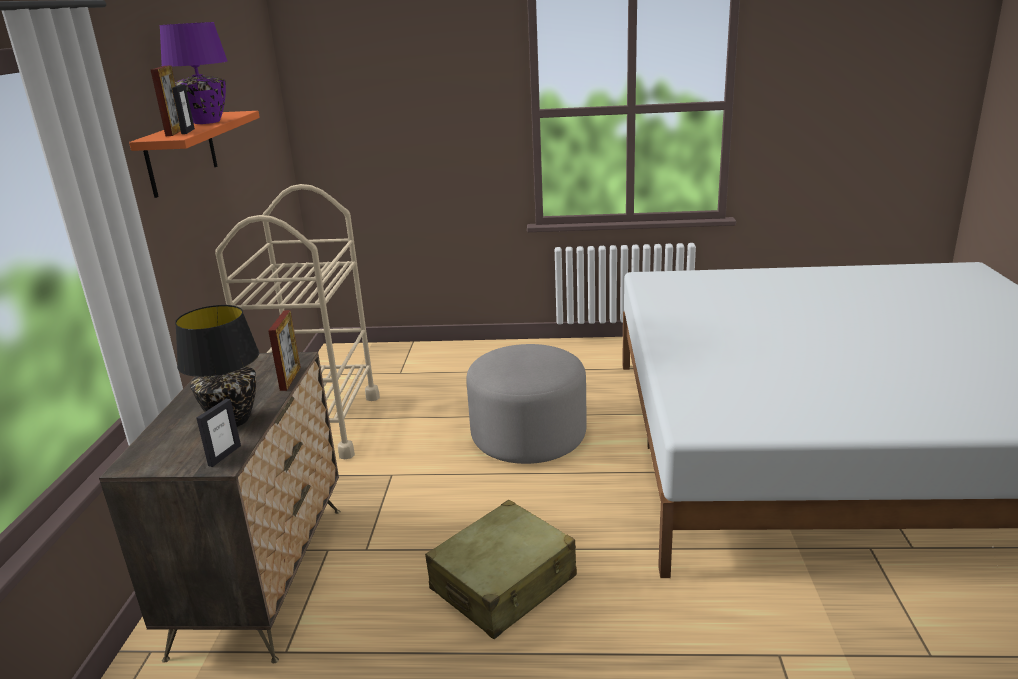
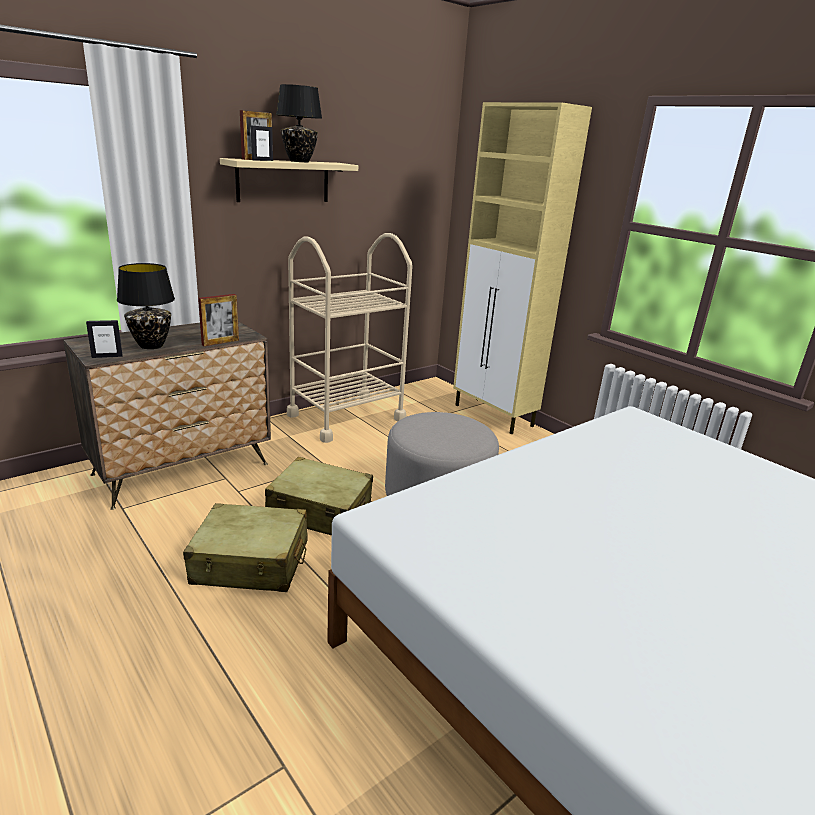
camera: 45 degrees right, 0 degrees up
orange shelf [129,111,260,198] -> beige shelf [220,158,358,202]
purple table lamp [159,22,228,124] -> black table lamp [276,84,322,162]
none -> beige suitcase [265,456,373,535]
none -> beige cabinet [453,102,592,434]

